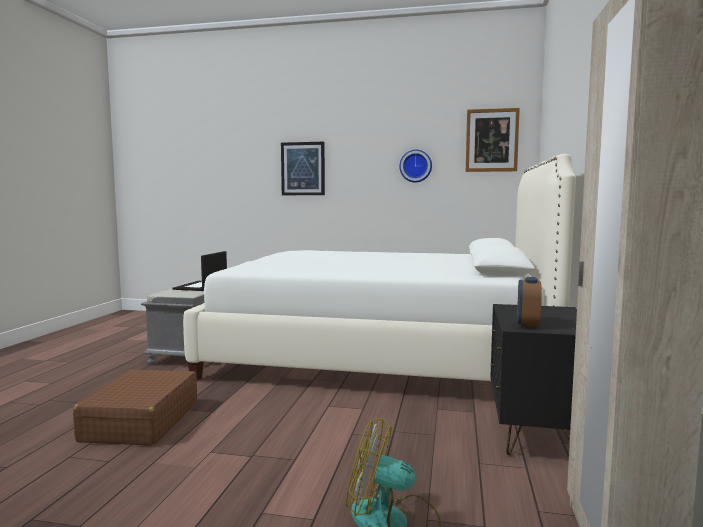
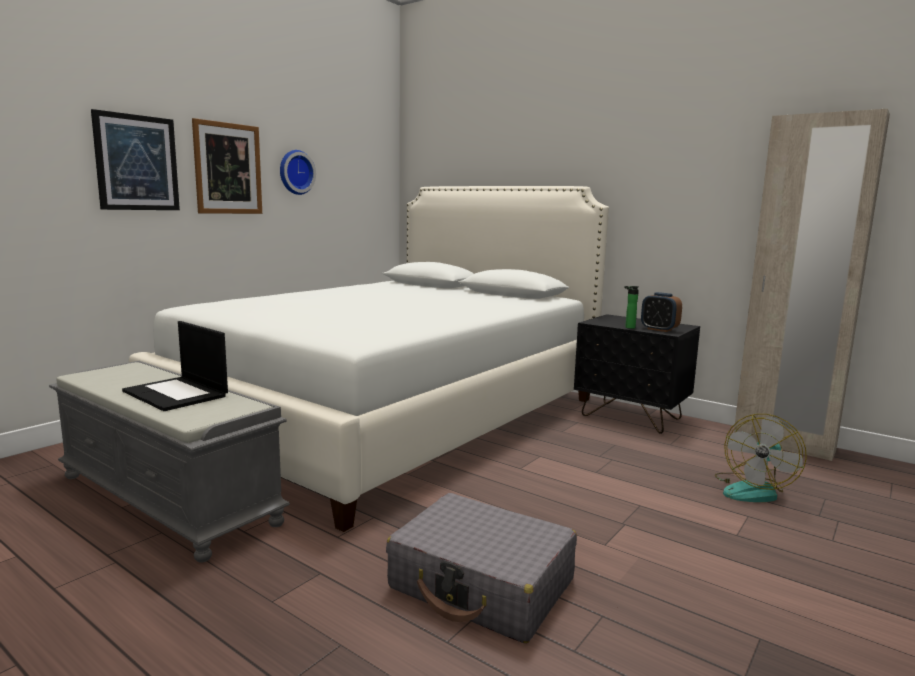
camera: 65 degrees left, 5 degrees up
brown suitcase [73,370,197,446] -> grey suitcase [386,493,577,643]
picture [466,108,520,172] -> picture moved to [192,118,262,214]
none -> bottle [624,286,639,329]

